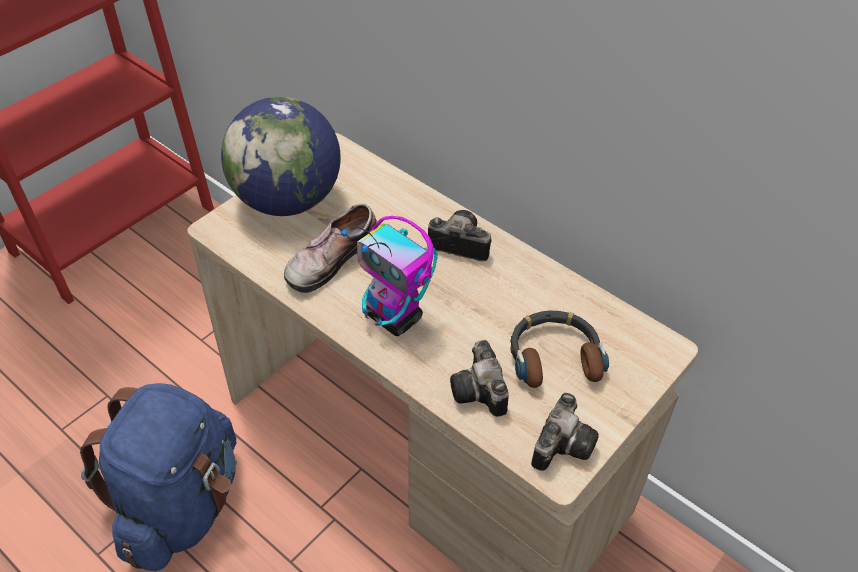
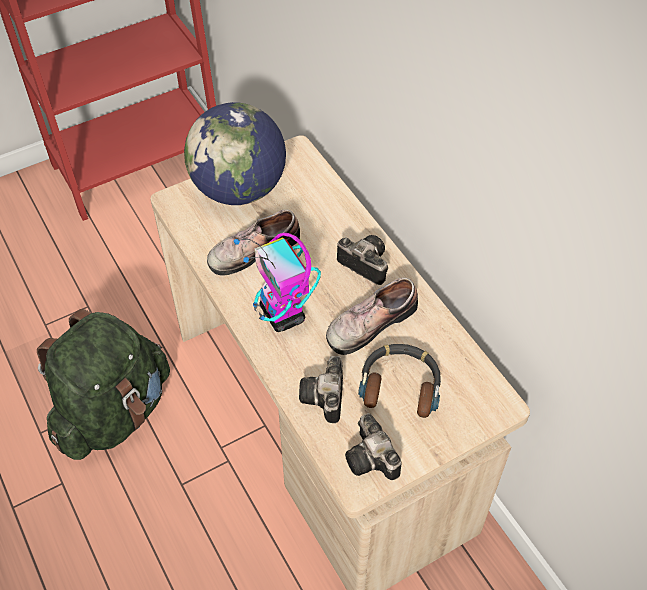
camera: 20 degrees right, 5 degrees up
blue backpack [80,383,237,571] -> green backpack [37,309,170,460]
camera [531,393,599,471] -> camera turned 105 degrees clockwise [345,413,401,480]
none -> shoe [326,278,418,355]

